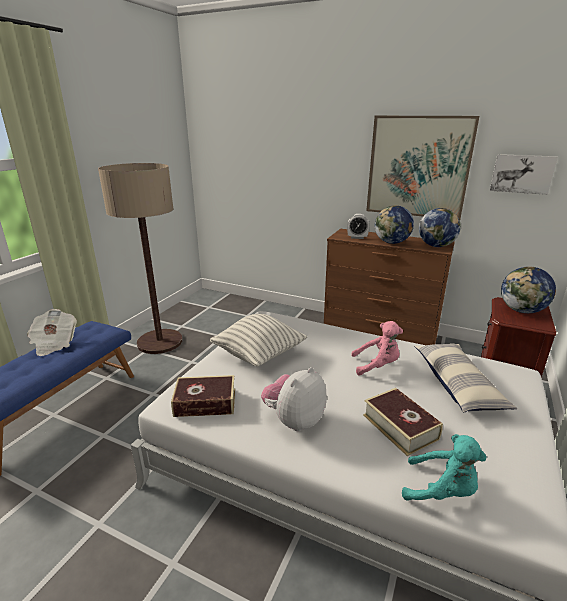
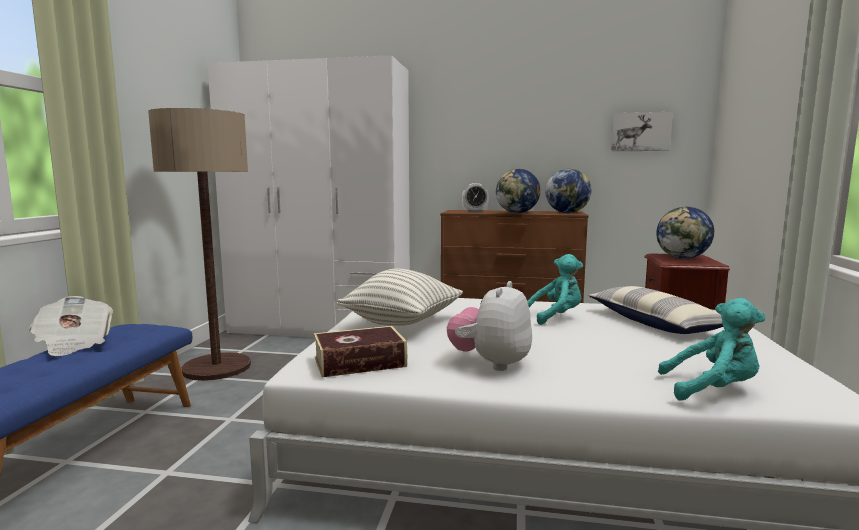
camera: 15 degrees left, 15 degrees down
pink plush toy [351,321,403,376] -> turquoise plush toy [527,254,583,325]
book [363,388,443,456] -> none
picture [366,116,479,220] -> none
none -> white wardrobe [207,55,410,338]

